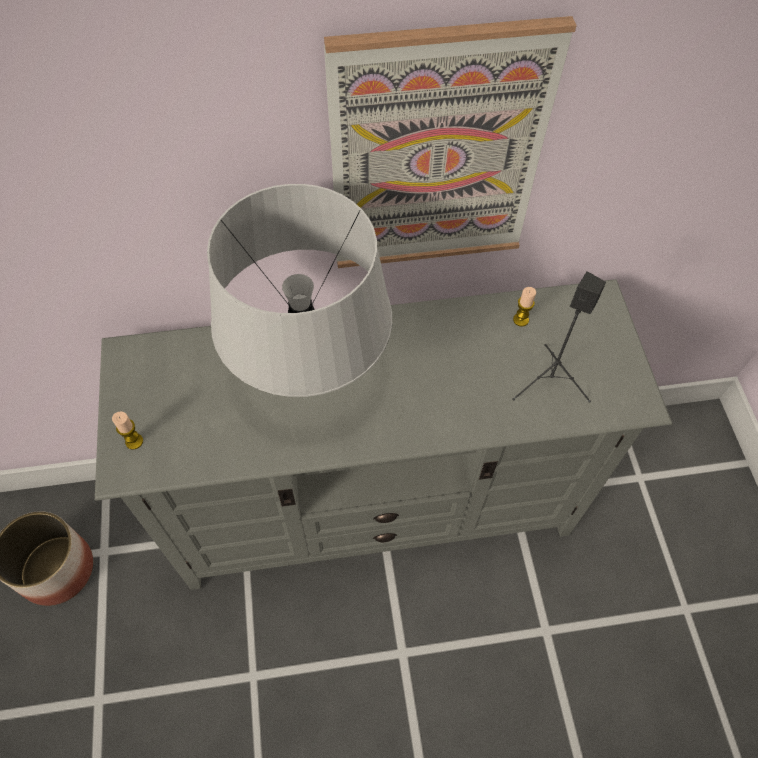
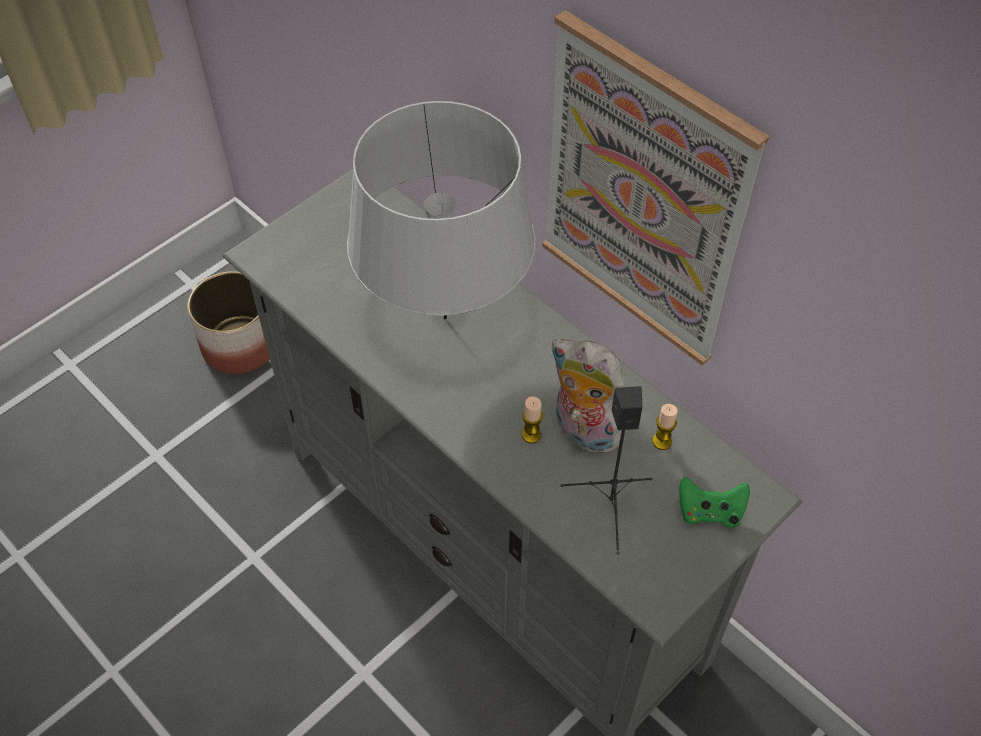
camera: 55 degrees right, 5 degrees down
candle [112,411,143,450] -> candle moved to [522,396,543,443]
none -> plush toy [551,340,630,454]
none -> green game controller [679,476,750,528]

